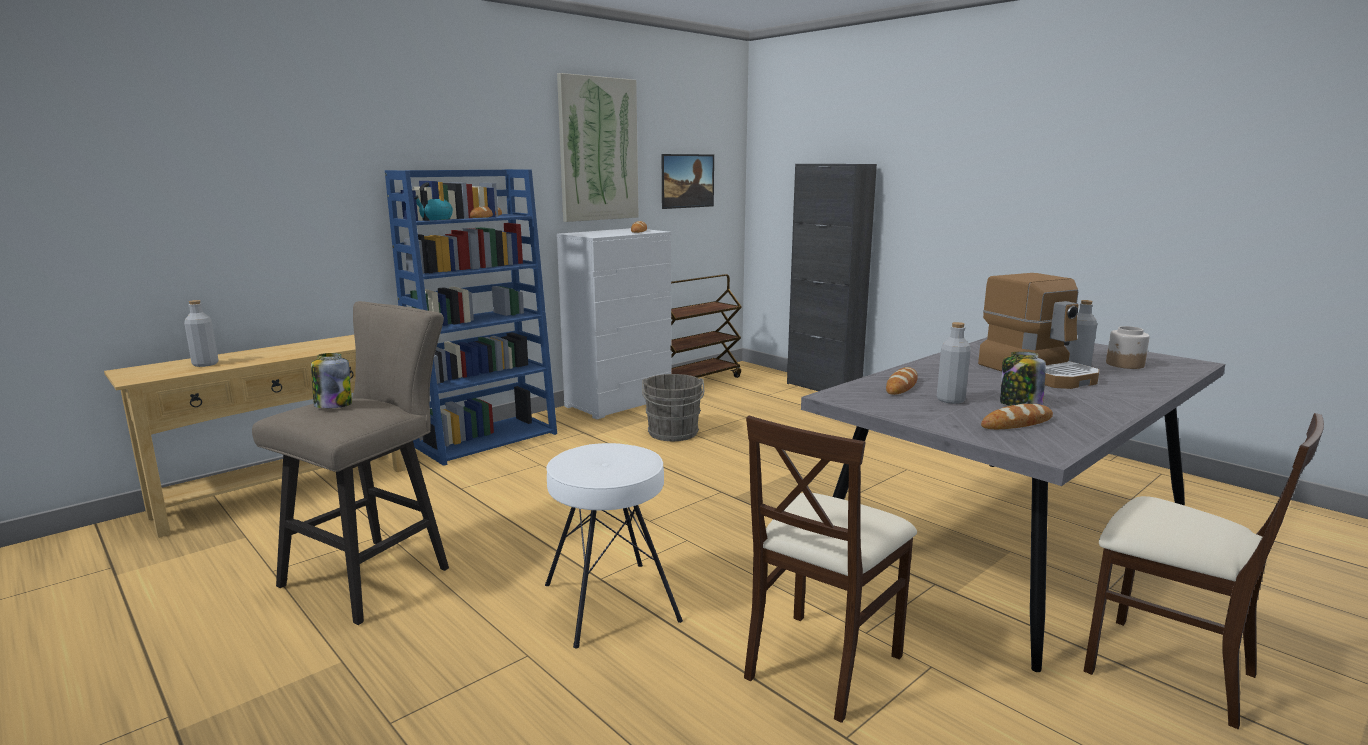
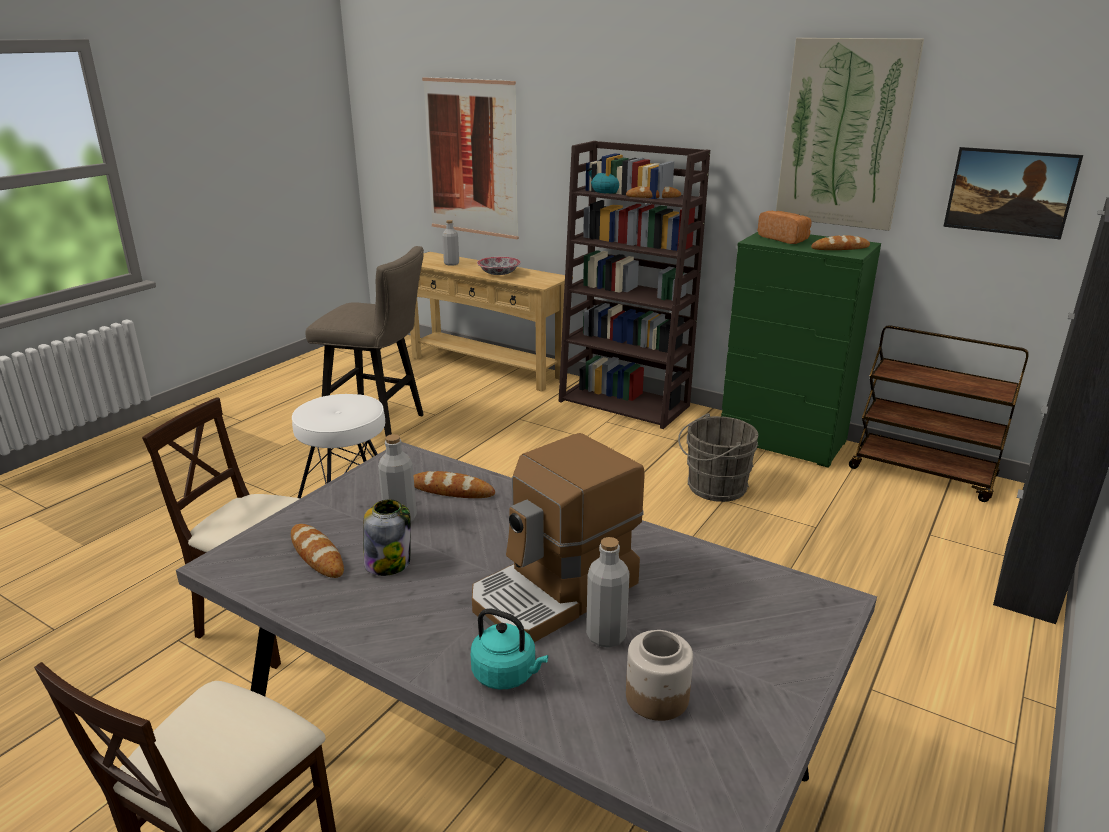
camera: 75 degrees right, 10 degrees up
jar [311,353,352,409] -> none
blue bookcase [385,169,557,466] -> brown bookcase [558,141,710,429]
white dresser [557,228,672,420] -> green dresser [721,232,881,468]
none -> picture [422,77,519,239]
none -> turquoise kettle [471,609,548,690]
none -> bowl [477,257,521,275]
none -> bread [758,211,811,244]

